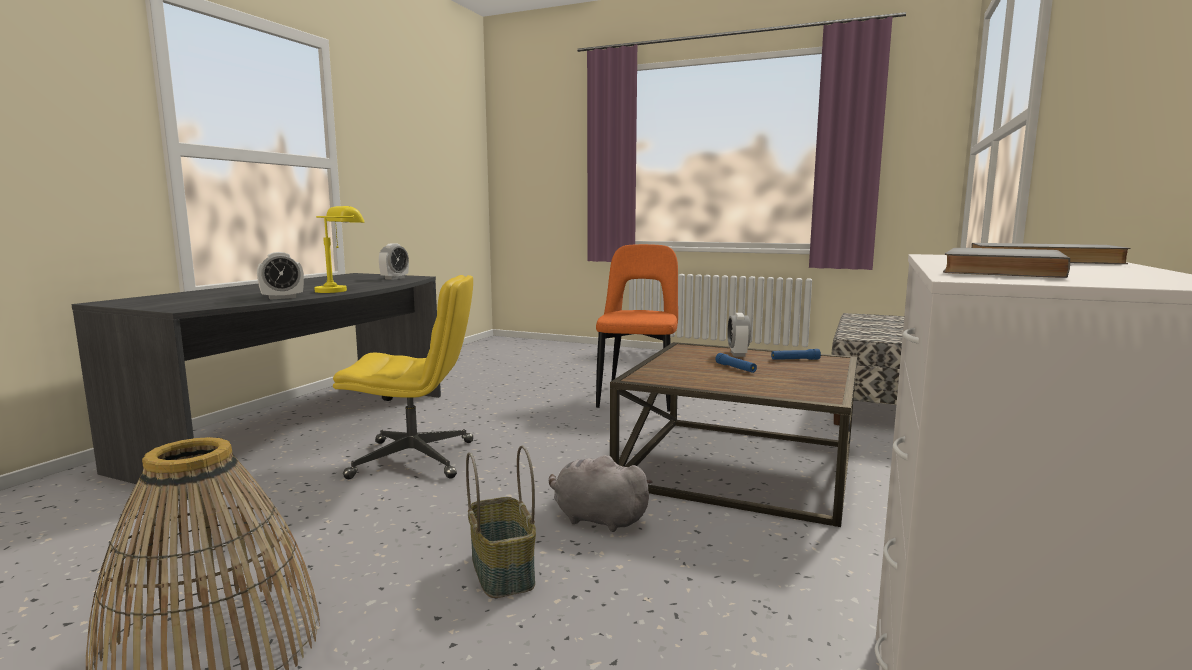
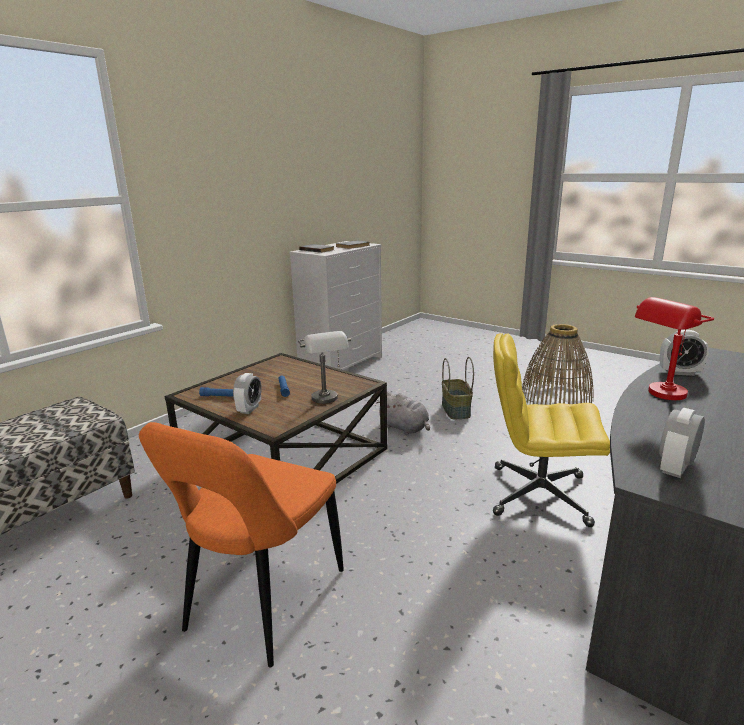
camera: 165 degrees left, 10 degrees up
alarm clock [257,252,304,300] -> alarm clock turned 150 degrees counterclockwise [660,330,709,376]
yellow table lamp [314,206,365,293] -> red table lamp [635,297,714,400]
none -> grey table lamp [298,331,351,404]

